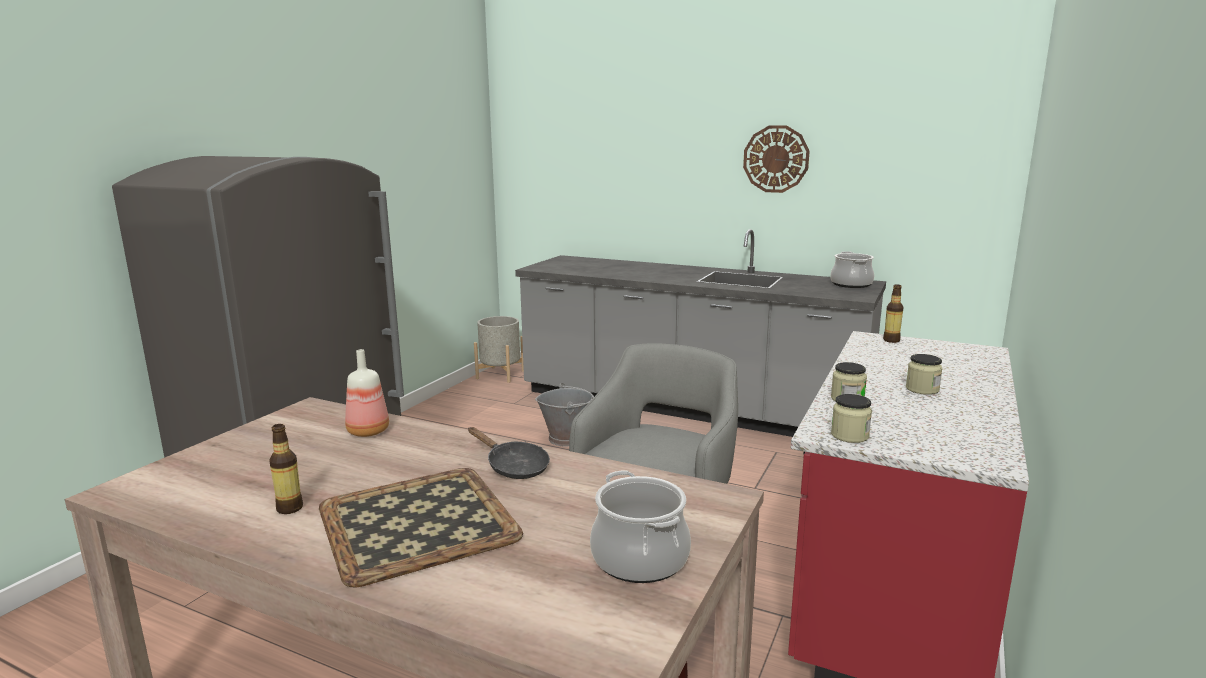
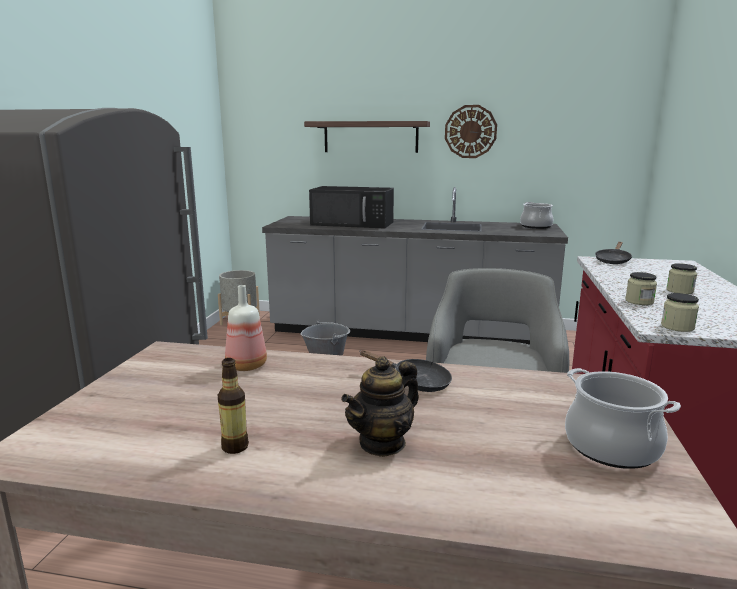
camera: 15 degrees left, 0 degrees up
tray [319,468,523,587] -> teapot [341,356,419,457]
bottle [883,284,904,343] -> black frying pan [595,242,632,264]
none -> shelf [304,121,430,153]
none -> black microwave [309,186,394,229]

